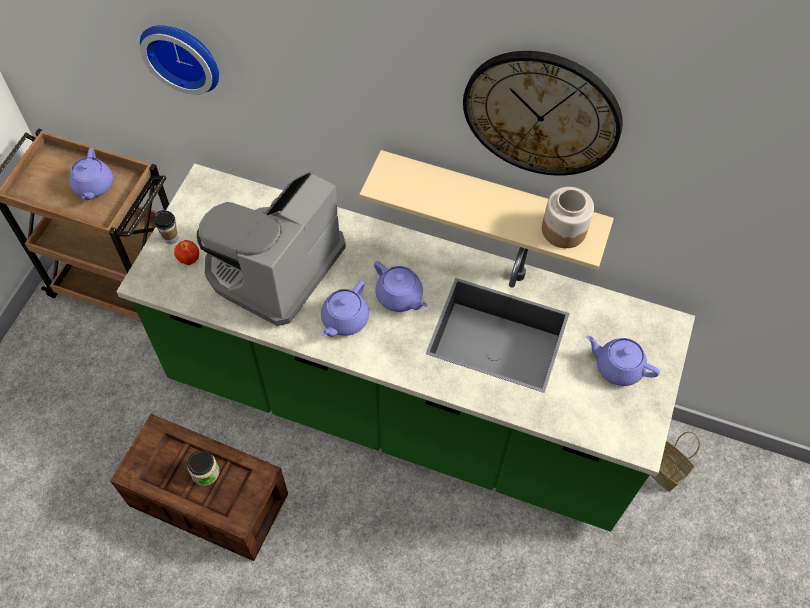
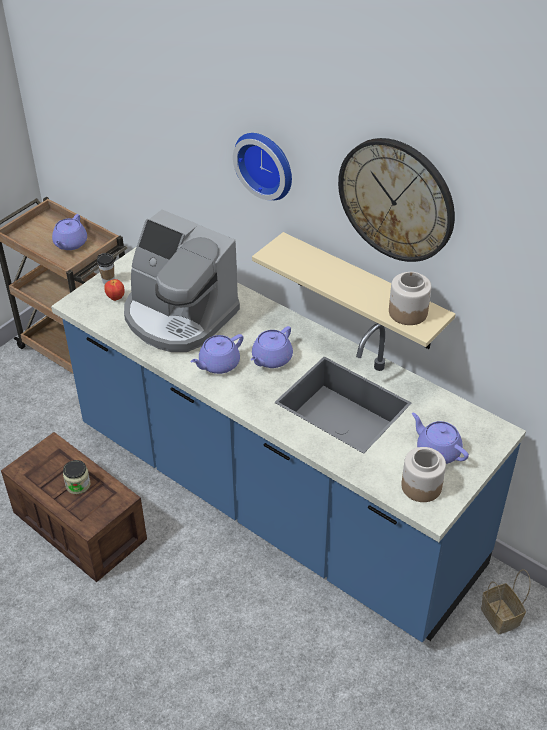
camera: 20 degrees right, 15 degrees down
green counter [116,163,695,532] -> blue counter [51,247,526,643]
wall clock [140,25,219,95] -> wall clock moved to [233,133,292,200]
coffee machine [197,172,346,326] -> coffee machine turned 105 degrees counterclockwise [124,210,240,352]
purple teapot [374,261,428,312] -> purple teapot turned 60 degrees clockwise [251,326,293,368]
none -> jar [401,447,446,502]

